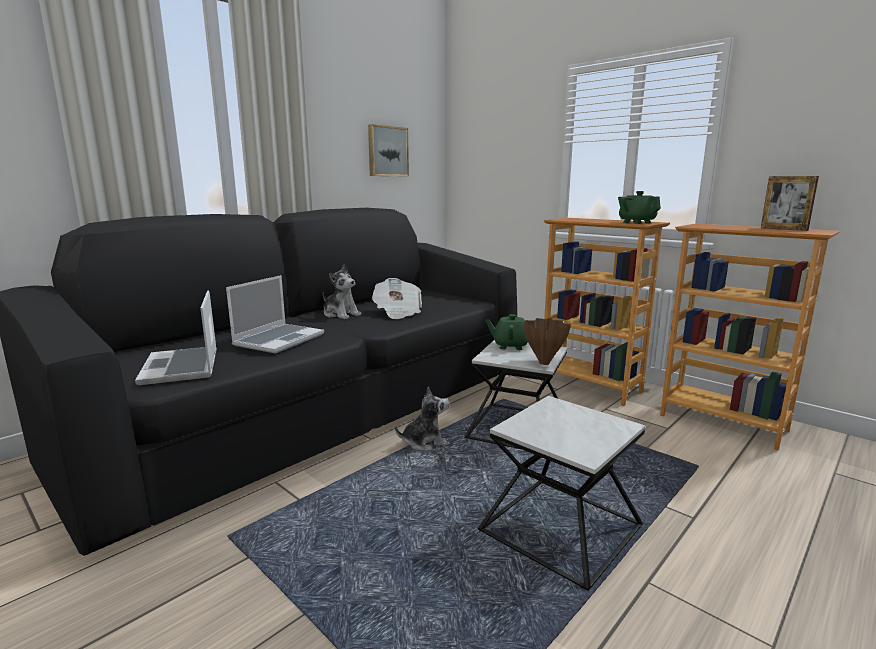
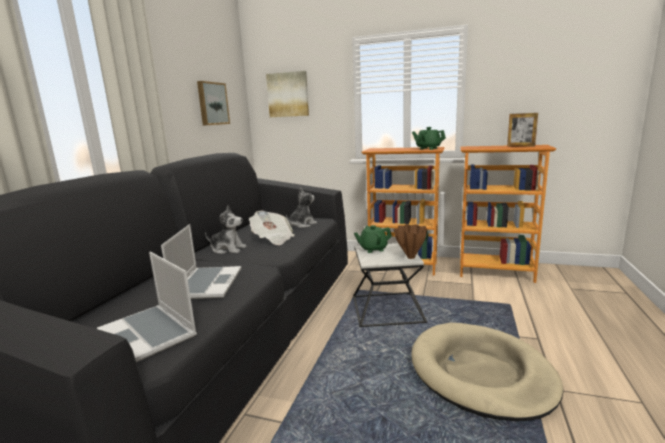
camera: 25 degrees left, 0 degrees up
plush toy [395,386,450,451] -> plush toy moved to [286,188,317,228]
side table [478,396,645,591] -> beige dog bed [411,323,564,421]
none -> picture [266,71,309,117]

